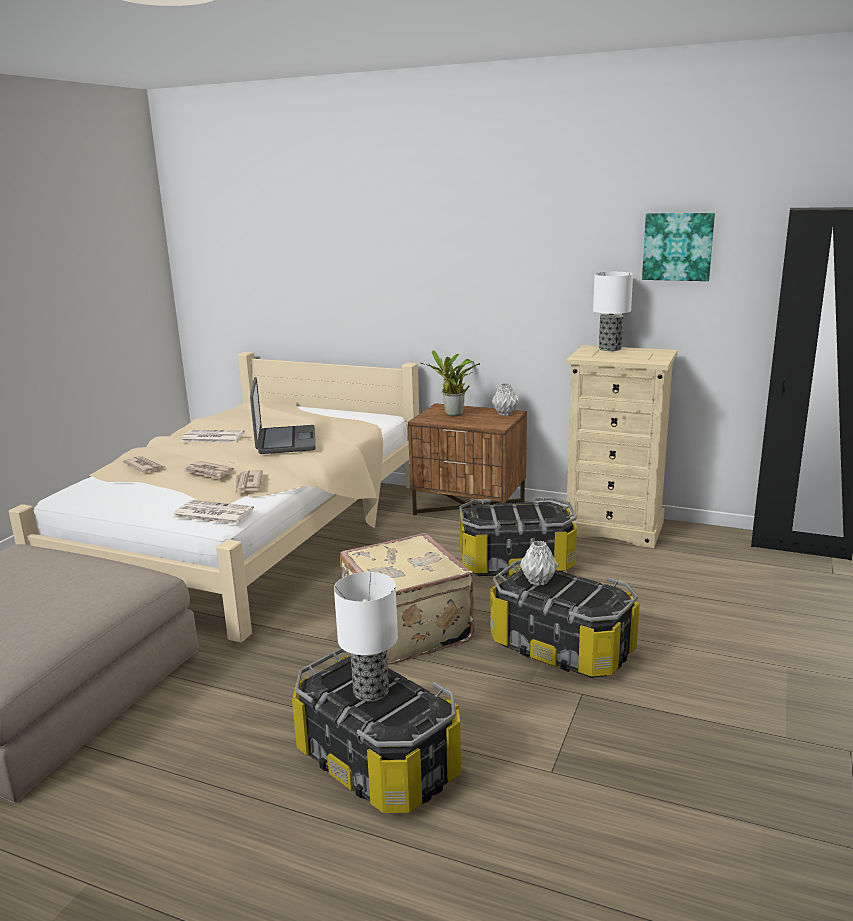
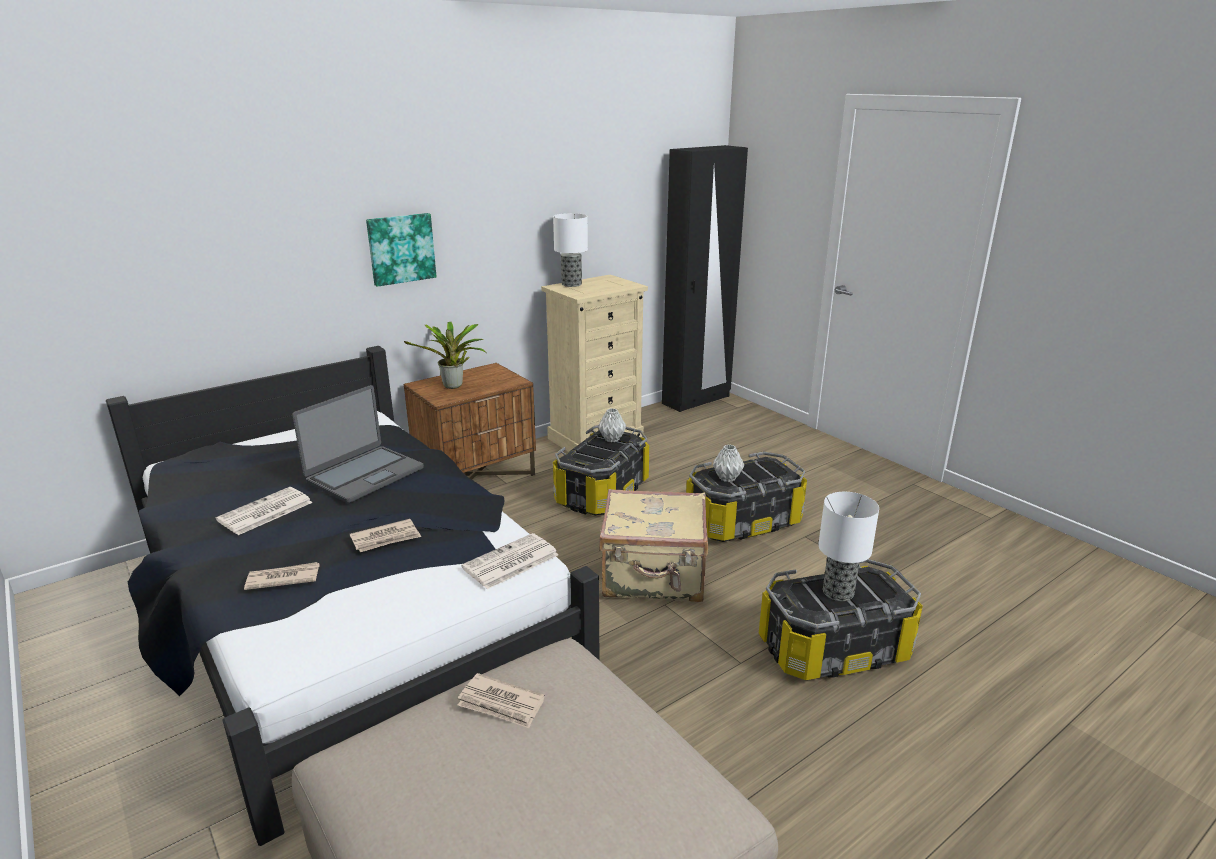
camera: 60 degrees left, 5 degrees up
beige bed [9,352,419,643] -> black bed [106,346,599,846]
newspaper [235,470,263,494] -> newspaper moved to [458,673,545,728]
laptop [250,377,316,454] -> laptop turned 105 degrees clockwise [292,385,424,503]
grey vase [492,383,519,416] -> grey vase moved to [598,408,626,442]
picture [642,213,715,281] -> picture moved to [366,213,436,287]

